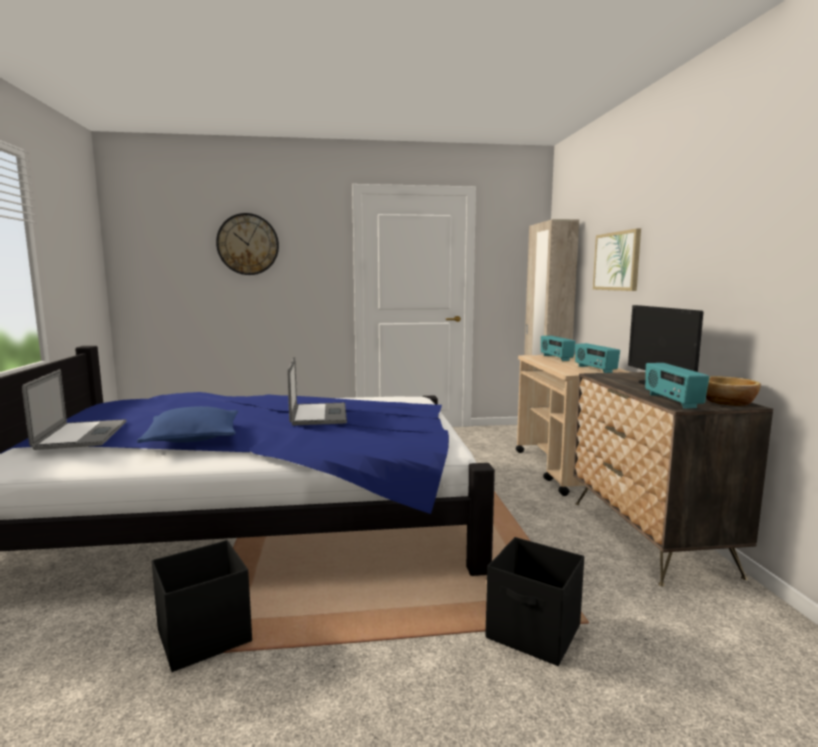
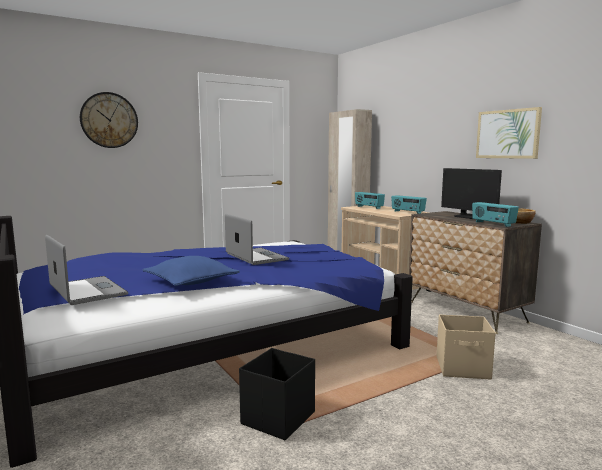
camera: 25 degrees left, 0 degrees up
black storage box [485,537,584,666] -> beige storage box [437,314,496,379]
picture [593,228,641,291] -> picture moved to [476,107,542,159]

